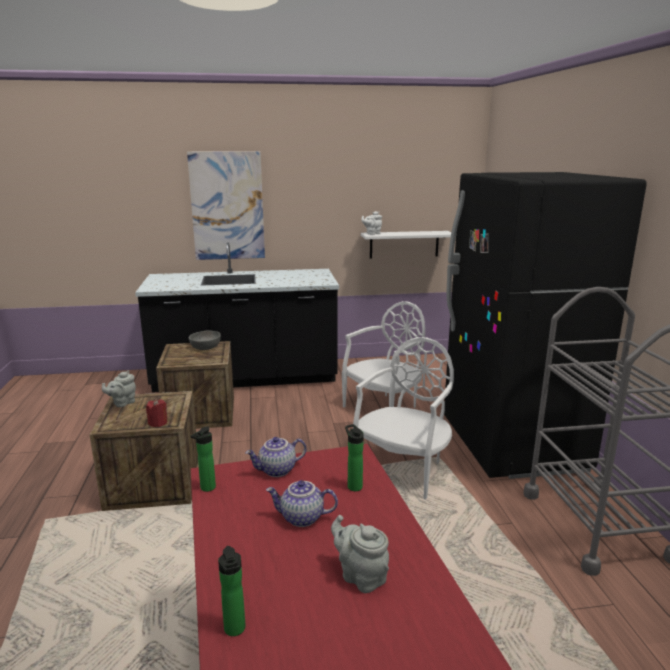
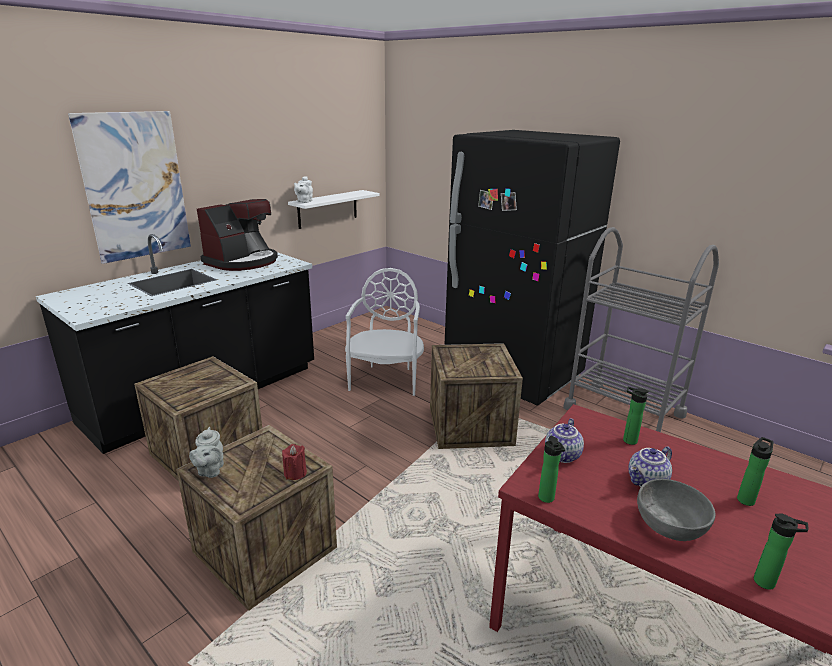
camera: 40 degrees left, 5 degrees up
grey bowl [189,331,221,350] -> grey bowl moved to [637,479,716,541]
grey teapot [331,515,389,593] -> bottle [737,437,773,506]
white chair [353,337,454,500] -> crate [430,343,523,449]
none -> coffee machine [197,199,278,271]

